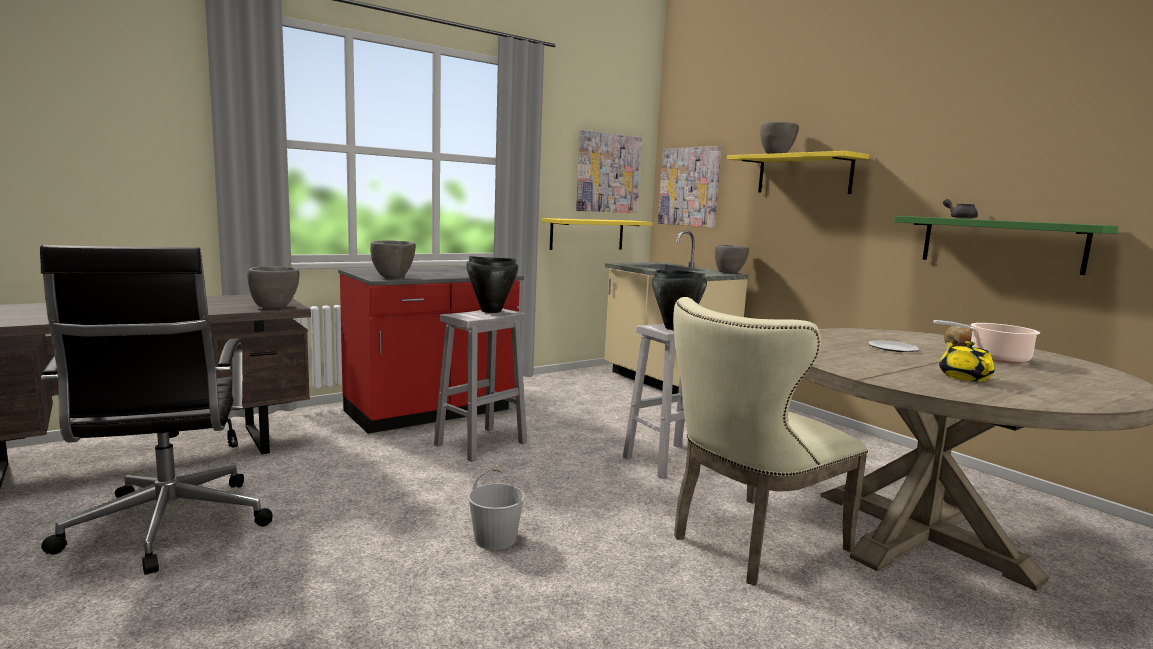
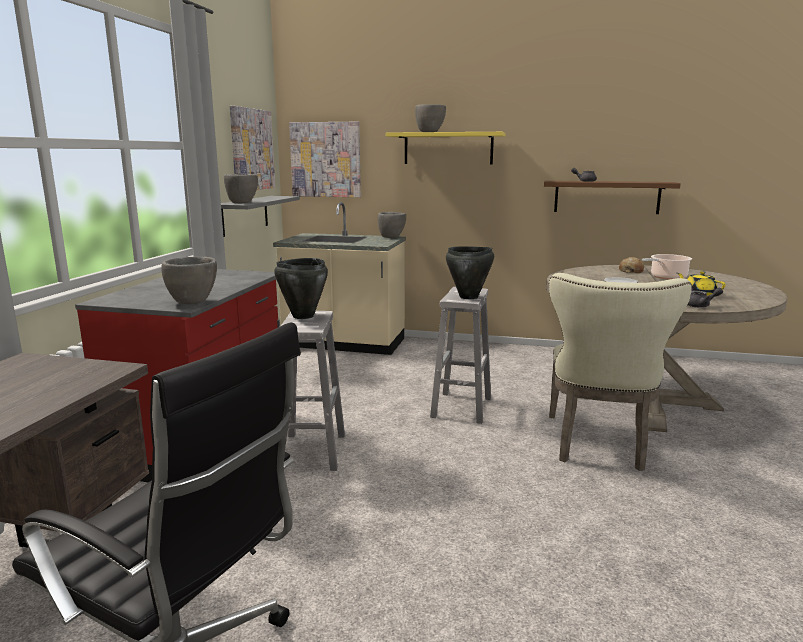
camera: 40 degrees left, 5 degrees up
grey bowl [247,266,299,309] -> grey bowl moved to [224,174,258,203]
white bucket [468,469,525,550] -> none
yellow shelf [541,218,652,250] -> grey shelf [221,196,300,237]
green shelf [895,216,1118,275] -> brown shelf [544,181,681,214]
none -> grey teapot [688,288,723,308]

